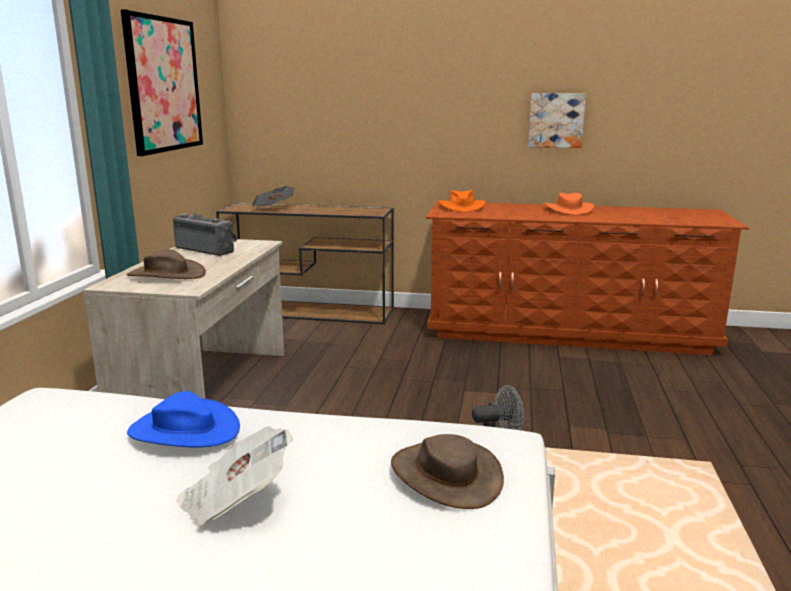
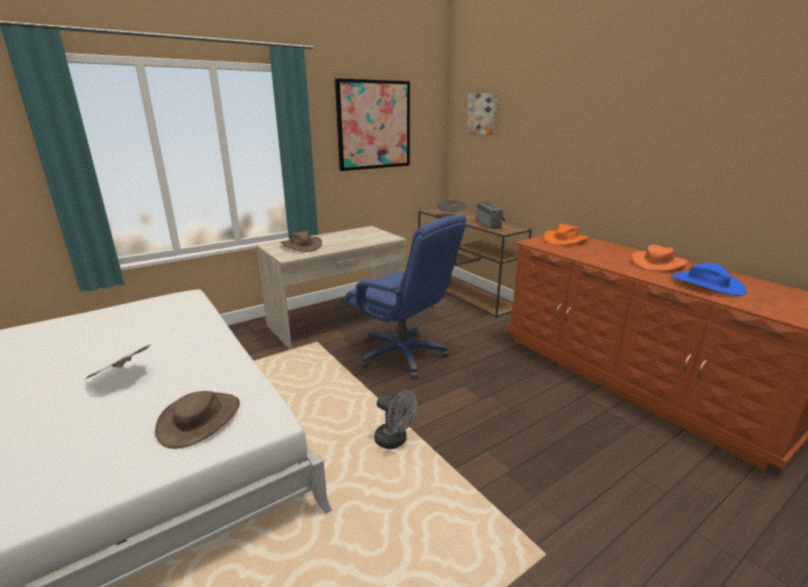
camera: 45 degrees right, 5 degrees up
blue hat [127,391,240,448] -> blue hat moved to [671,263,747,296]
radio [173,213,238,256] -> radio moved to [476,201,506,229]
picture [528,93,586,148] -> picture moved to [466,93,498,135]
none -> blue office chair [344,214,466,379]

